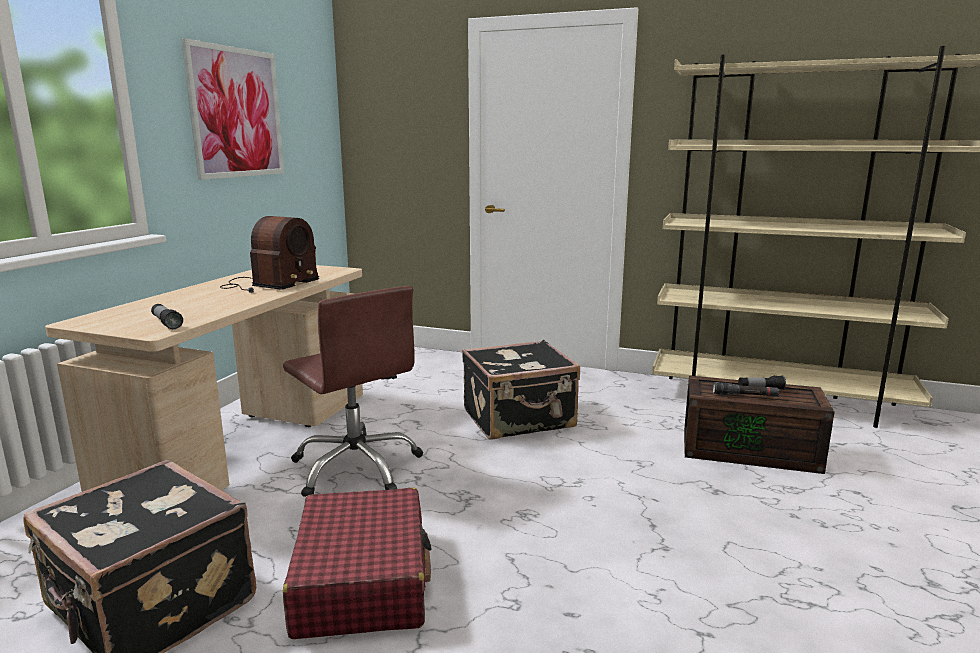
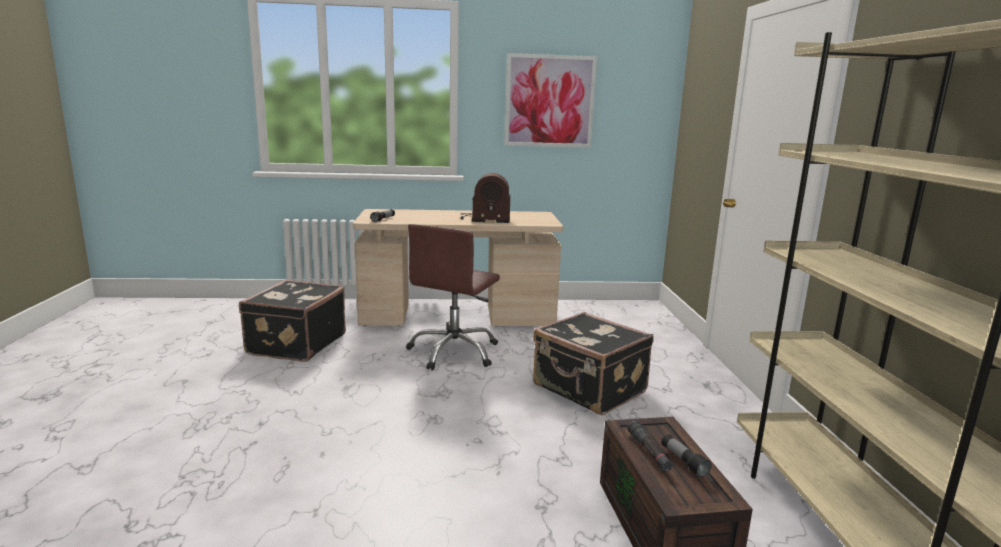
camera: 65 degrees right, 0 degrees up
red suitcase [283,488,432,639] -> none

